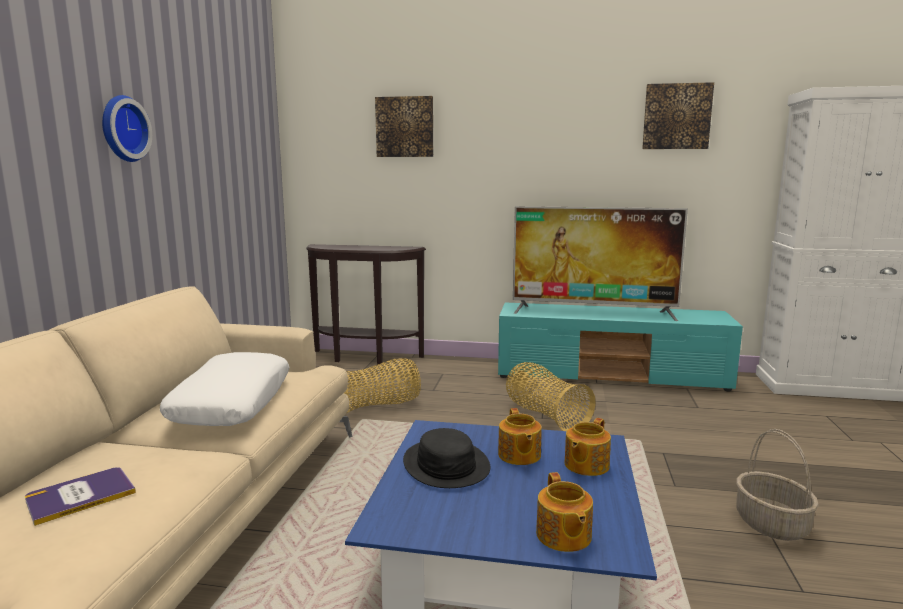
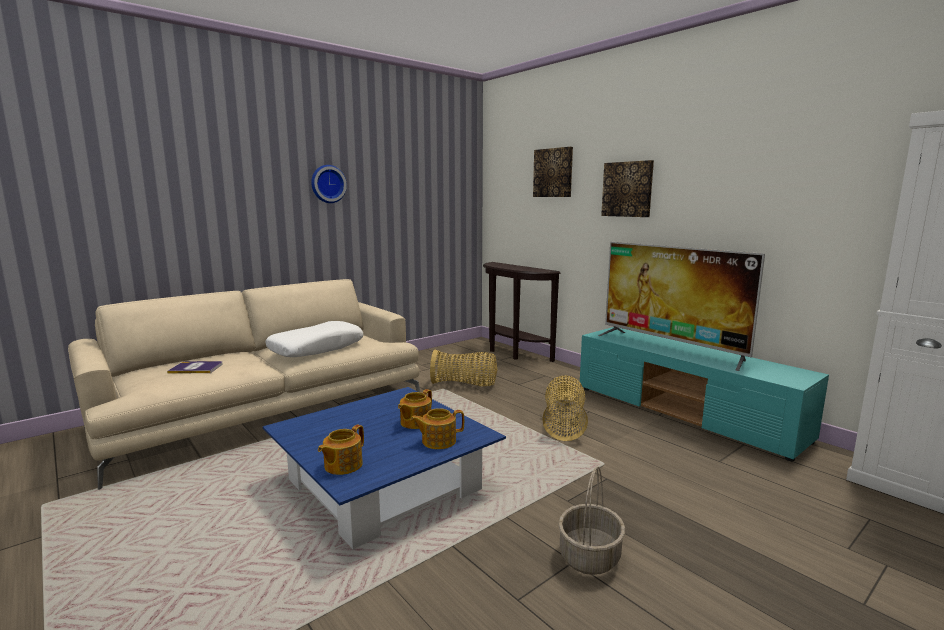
camera: 40 degrees right, 0 degrees up
black hat [403,428,490,488] -> none
picture [642,82,714,149] -> picture moved to [601,160,654,217]

